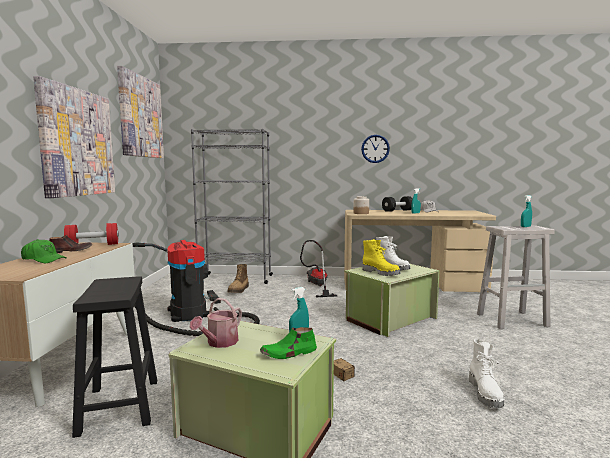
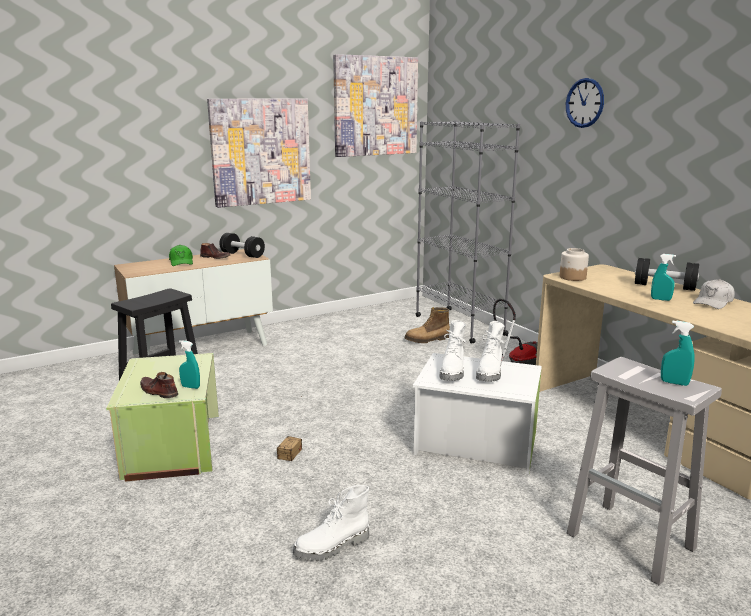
camera: 55 degrees right, 10 degrees up
red dumbbell [64,223,119,245] -> black dumbbell [220,233,265,258]
vacuum cleaner [132,240,260,336] -> none
watering can [190,298,242,348] -> none
green shoe [260,327,317,359] -> brown shoe [140,372,178,398]
green storage box [344,264,440,337] -> white storage box [413,353,542,475]
wall clock [361,135,390,163] -> wall clock moved to [566,78,604,128]
yellow boot [362,239,401,276] -> white boot [439,320,466,381]

